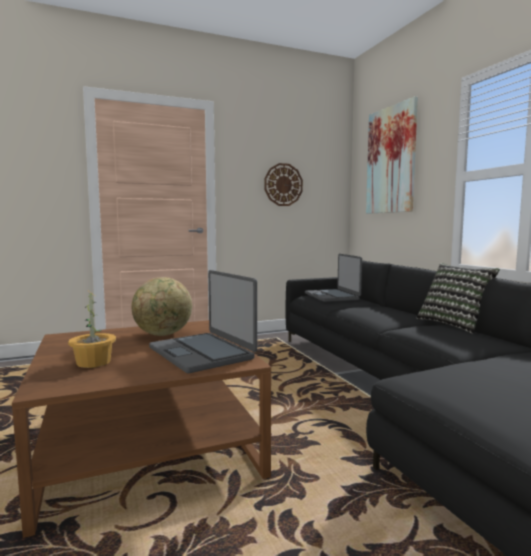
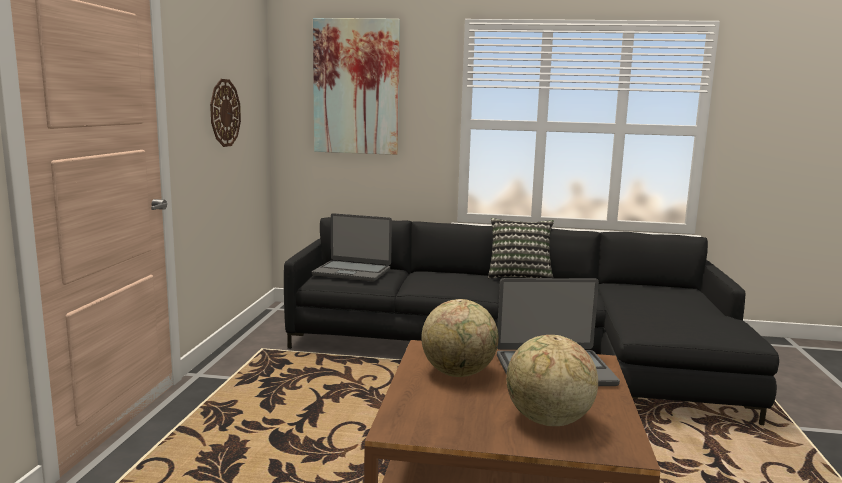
camera: 60 degrees left, 5 degrees up
potted plant [68,291,116,368] -> globe [506,335,598,426]

